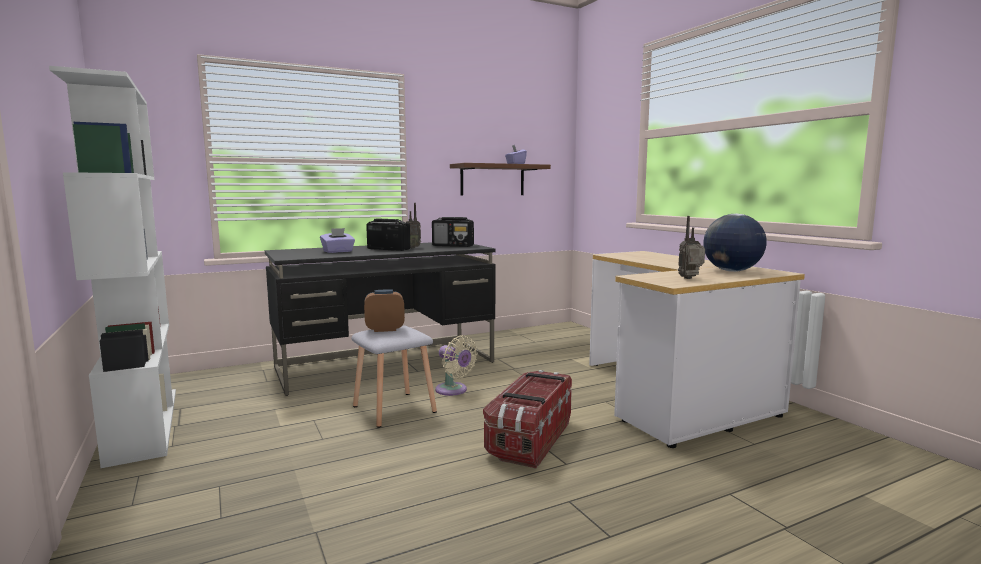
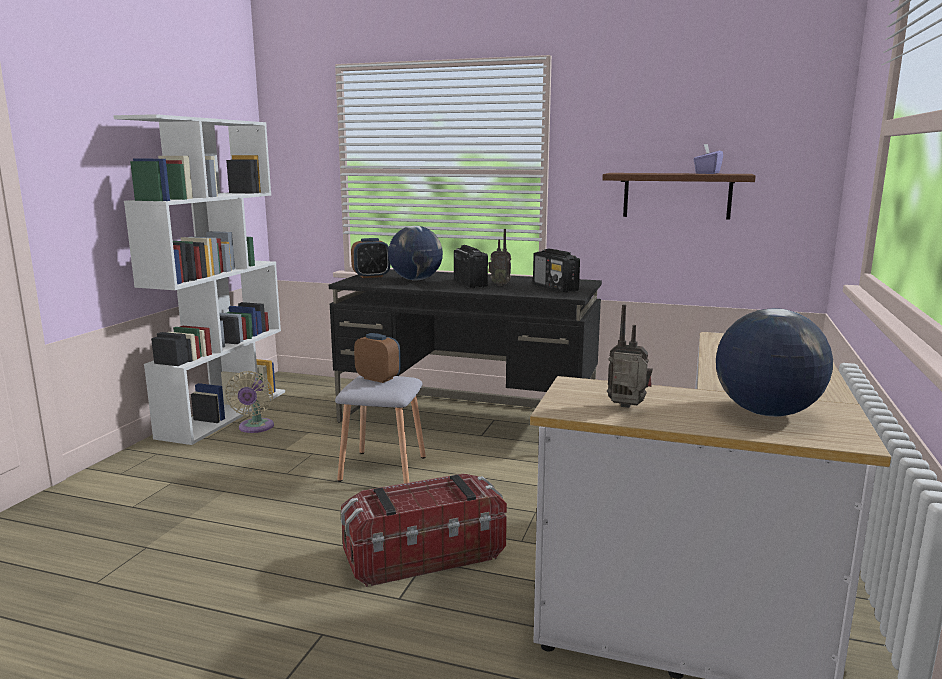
camera: 45 degrees right, 5 degrees up
purple tissue box [320,228,355,253] -> globe [388,226,443,281]
beige fan [435,335,478,396] -> beige fan moved to [225,371,274,433]
none -> alarm clock [351,238,390,278]

